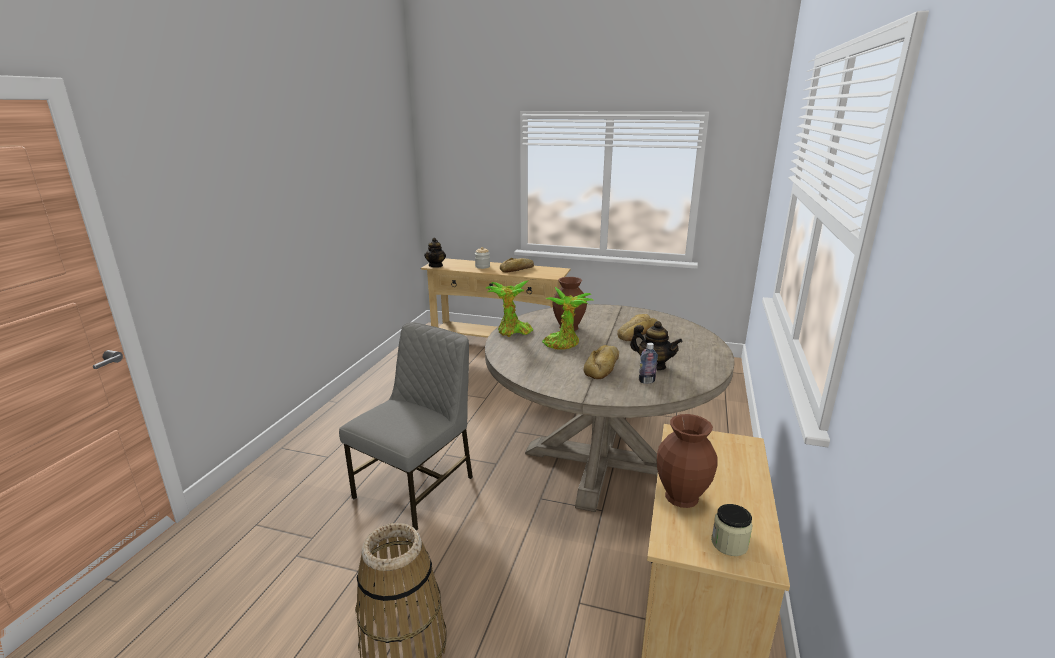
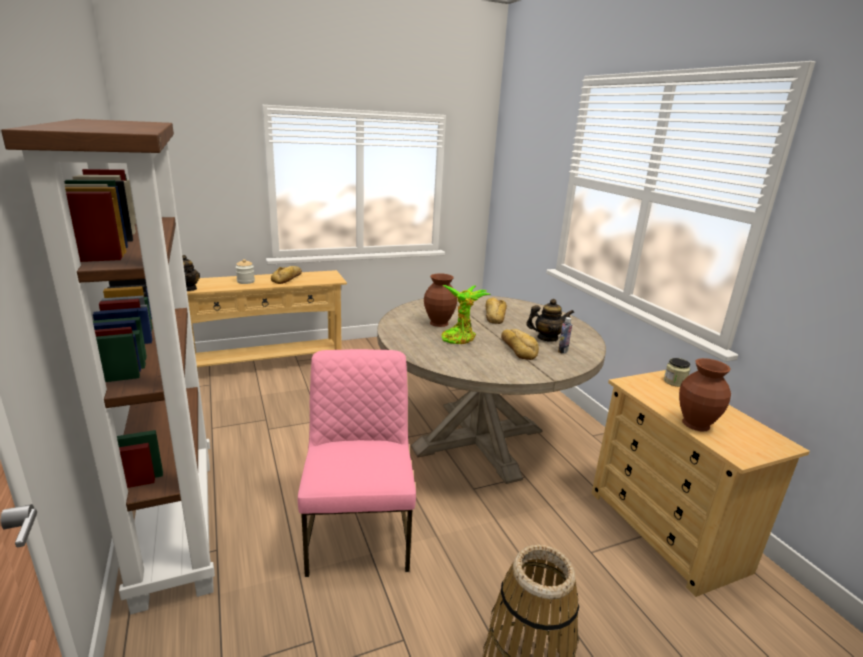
camera: 40 degrees left, 0 degrees up
grey chair [339,322,473,531] -> pink chair [298,349,416,577]
potted plant [486,280,533,337] -> none
jar [711,504,752,556] -> jar moved to [664,358,690,387]
none -> brown bookcase [1,119,215,614]

